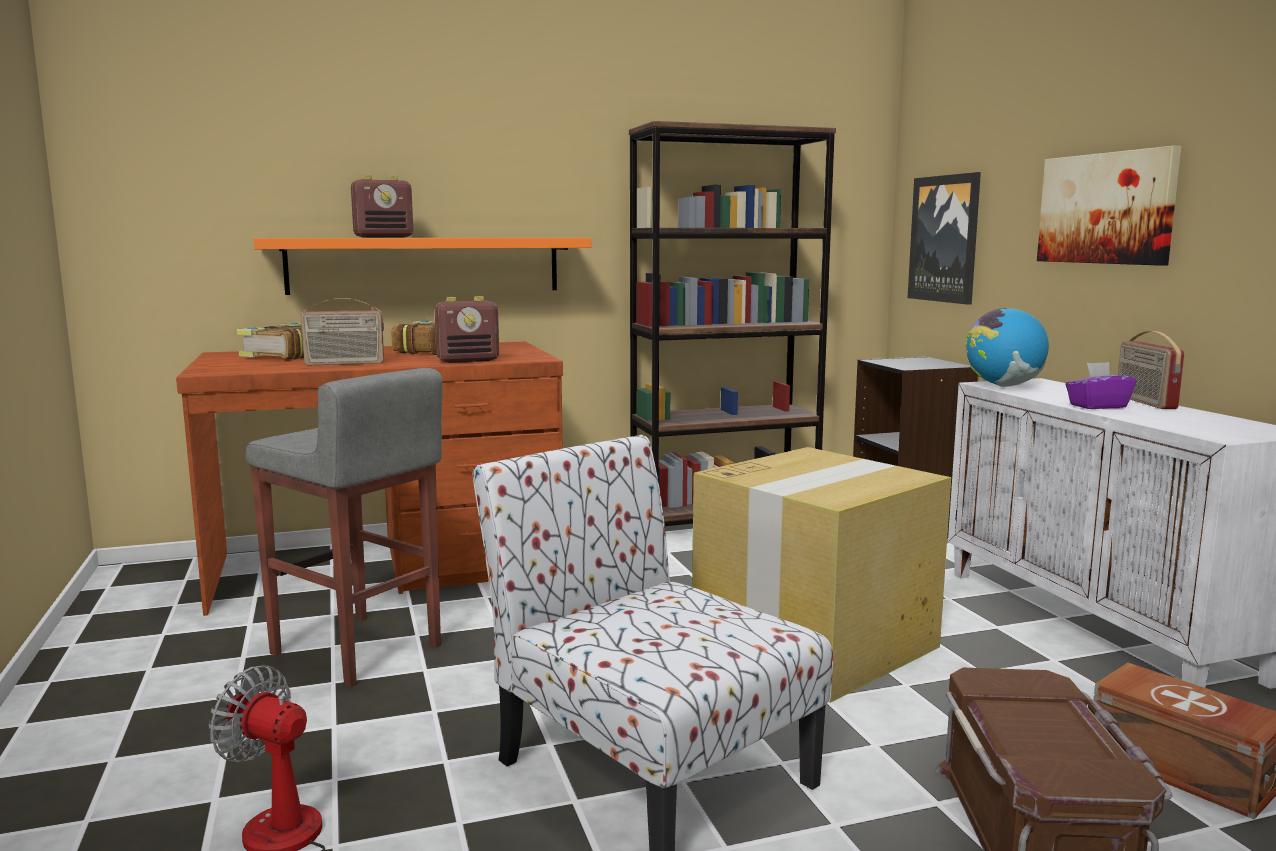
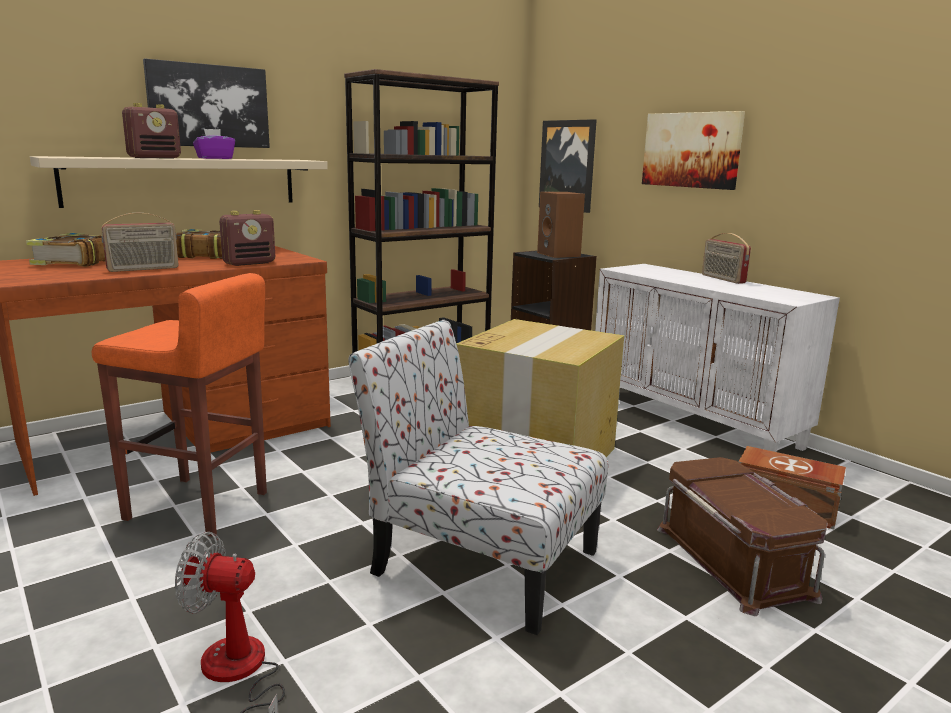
camera: 20 degrees left, 5 degrees up
grey stool [245,368,443,687] -> orange stool [92,273,267,537]
orange shelf [253,238,591,295] -> beige shelf [30,156,328,208]
globe [966,308,1049,387] -> none
purple tissue box [1065,362,1136,409] -> purple tissue box moved to [193,129,235,159]
none -> picture [143,58,270,148]
none -> brown speaker [537,192,585,258]

